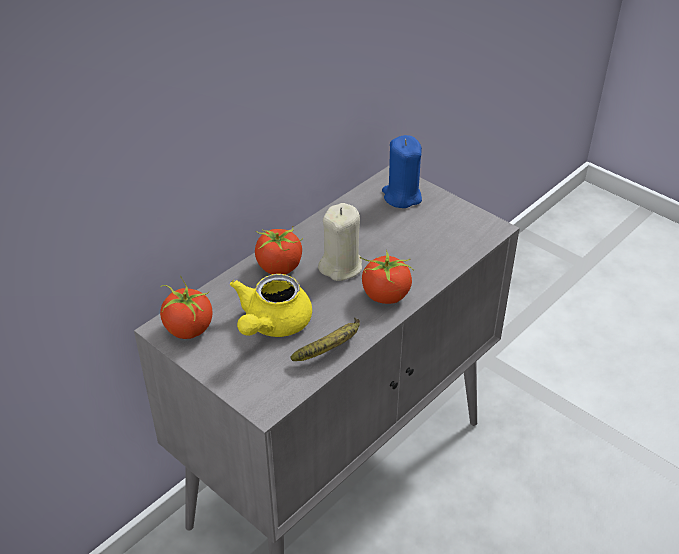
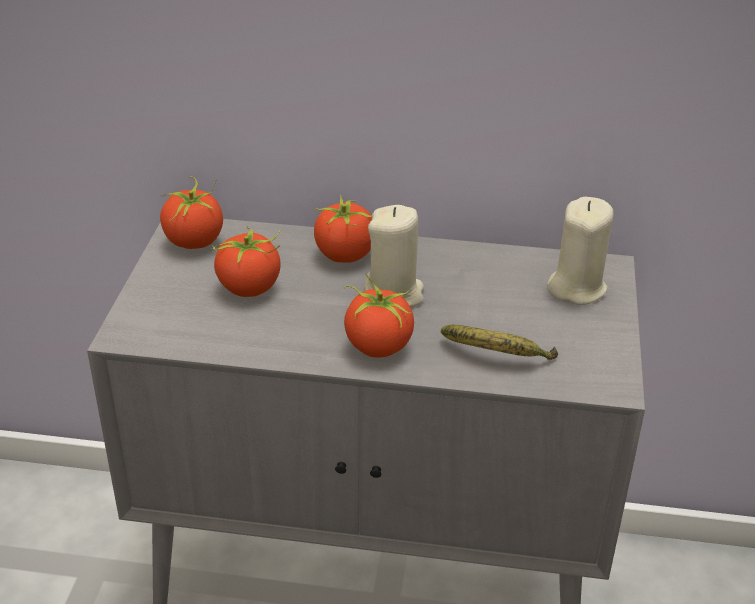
camera: 55 degrees right, 5 degrees down
yellow teapot [230,274,312,337] -> tomato [212,226,281,297]
banana [290,318,360,361] -> banana moved to [441,325,558,360]
blue candle [382,135,422,208] -> beige candle [547,197,614,305]

